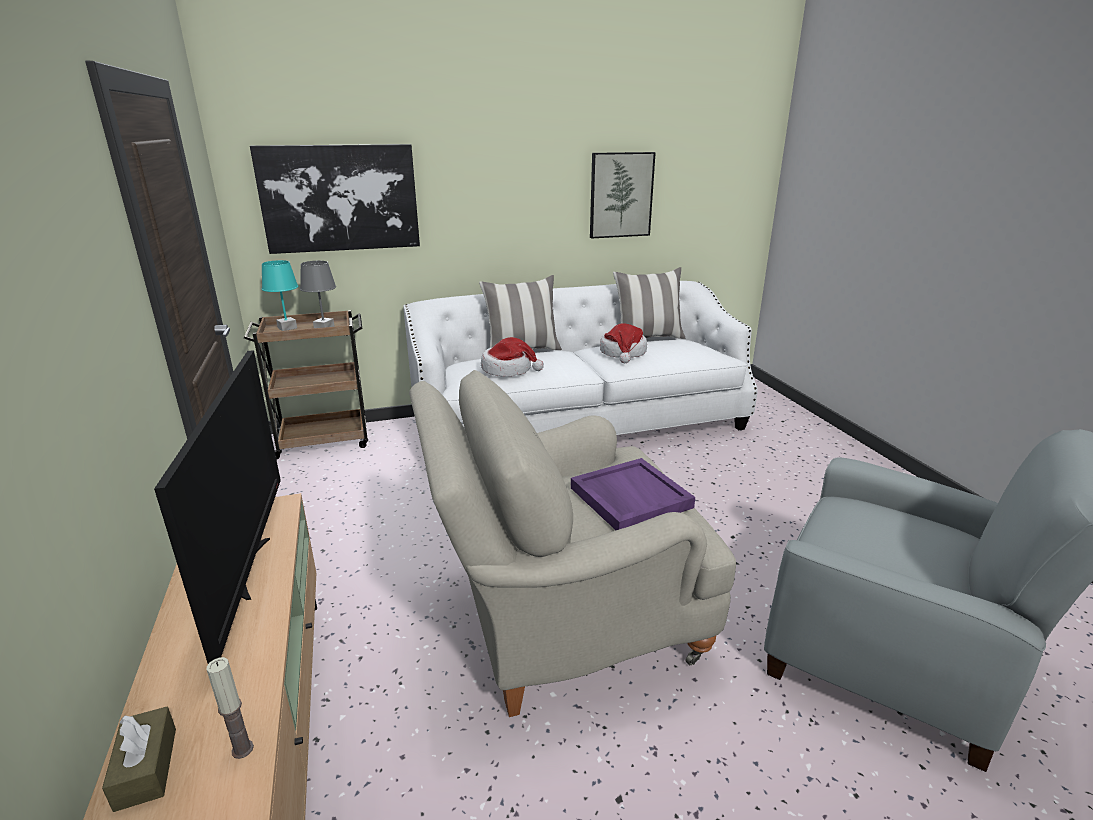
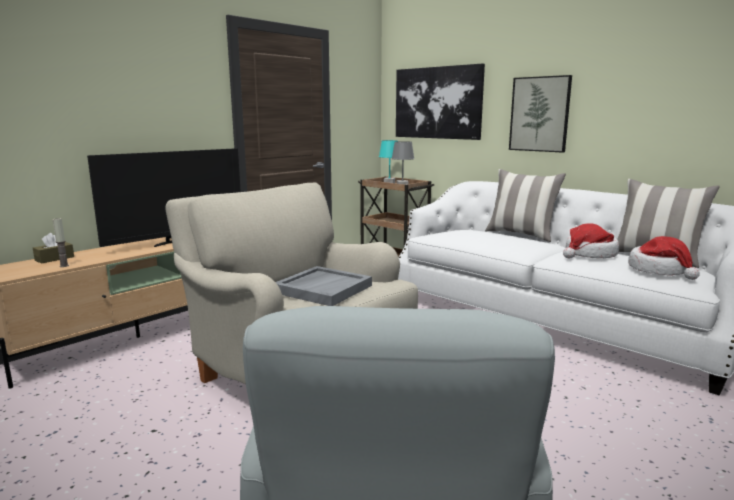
camera: 60 degrees right, 10 degrees down
hat [481,337,544,377] -> hat moved to [628,236,700,280]
purple tray [571,458,695,530] -> grey tray [276,266,372,306]
picture [590,152,656,238] -> picture moved to [509,75,572,153]

